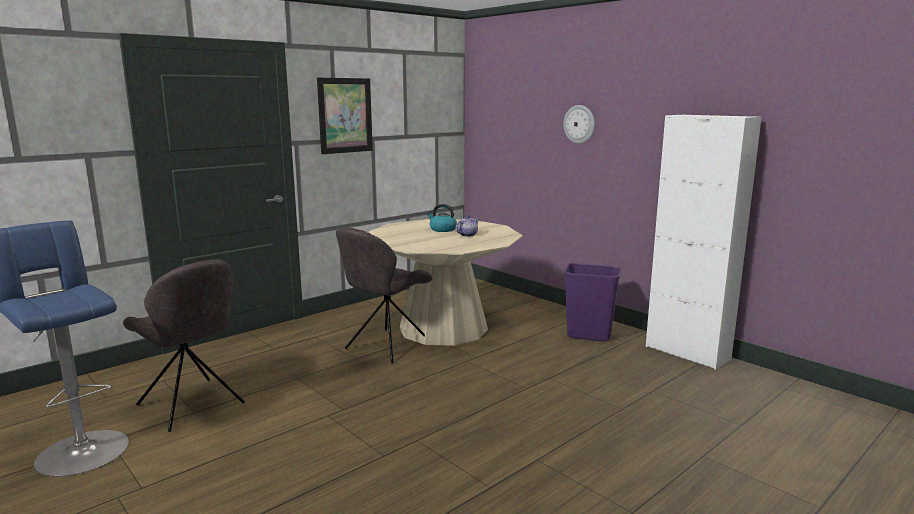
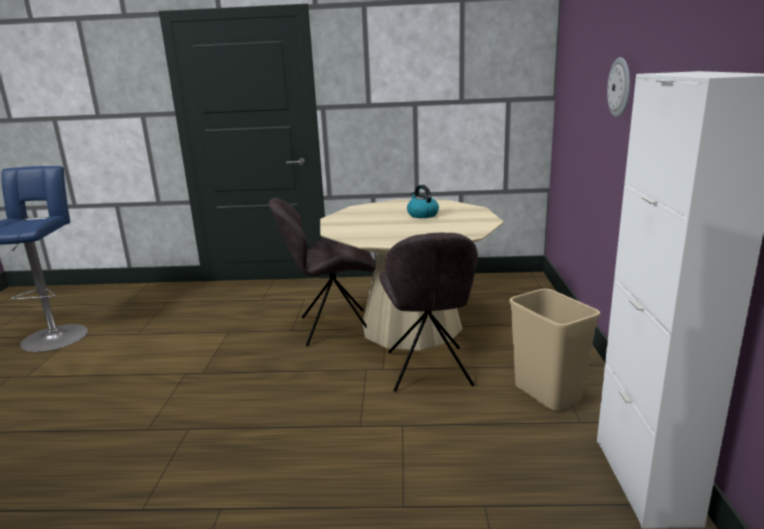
camera: 45 degrees right, 5 degrees up
grey chair [123,259,245,432] -> grey chair moved to [380,233,478,392]
picture [317,78,373,154] -> none
teapot [456,215,479,237] -> none
purple trash can [564,263,621,341] -> beige trash can [509,289,600,410]

